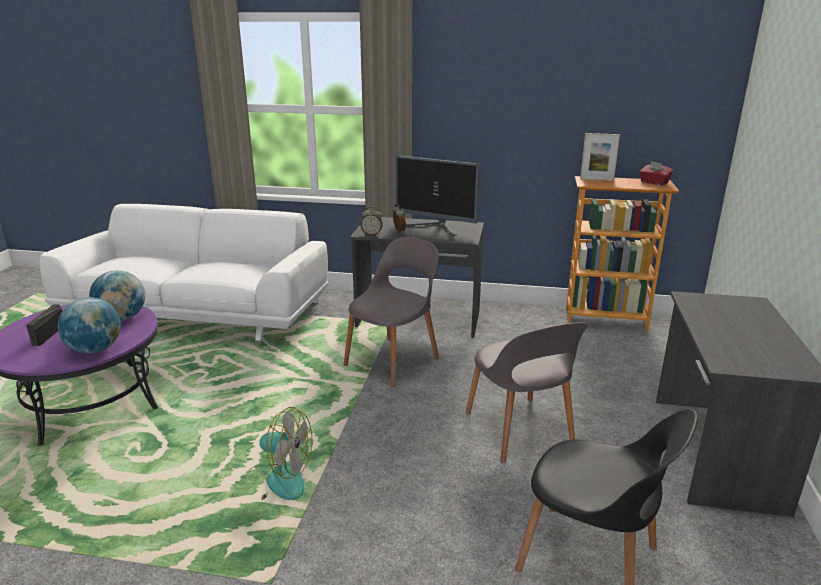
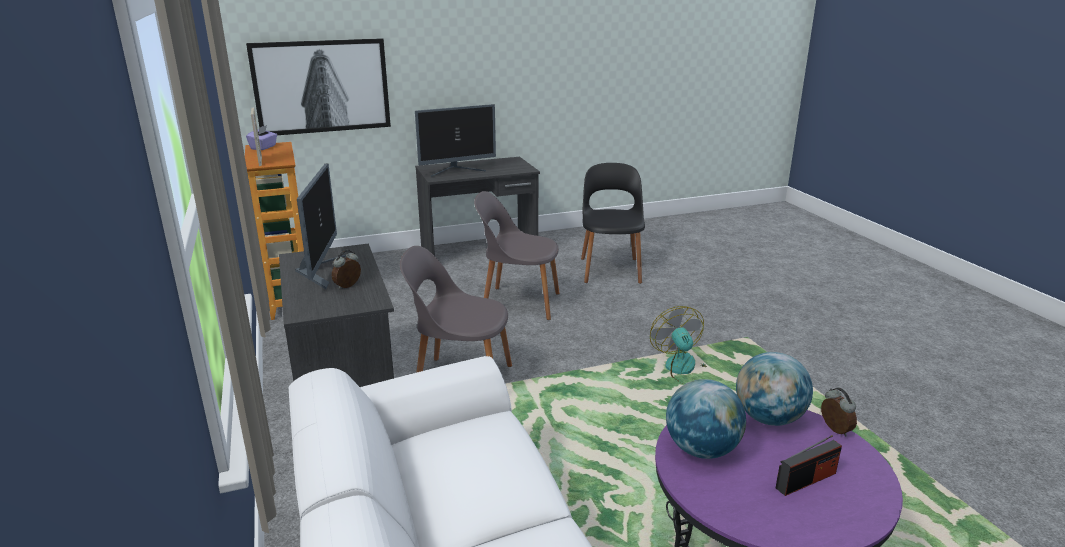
camera: 120 degrees left, 0 degrees up
alarm clock [360,207,383,236] -> alarm clock moved to [821,387,857,436]
grey chair [466,322,588,463] -> grey chair turned 120 degrees counterclockwise [474,191,560,320]
red tissue box [640,161,673,185] -> purple tissue box [246,125,277,150]
none -> picture [246,38,391,135]
none -> monitor [415,104,496,177]

